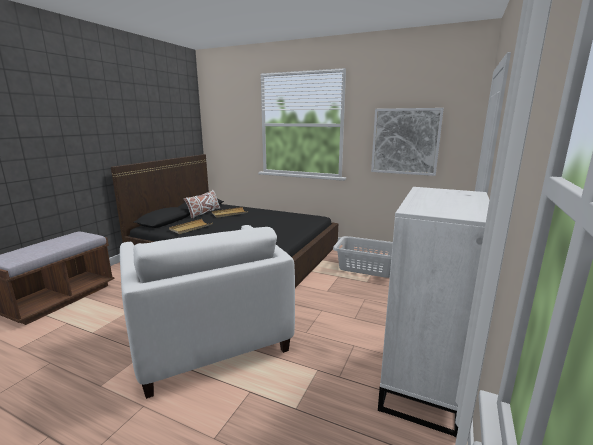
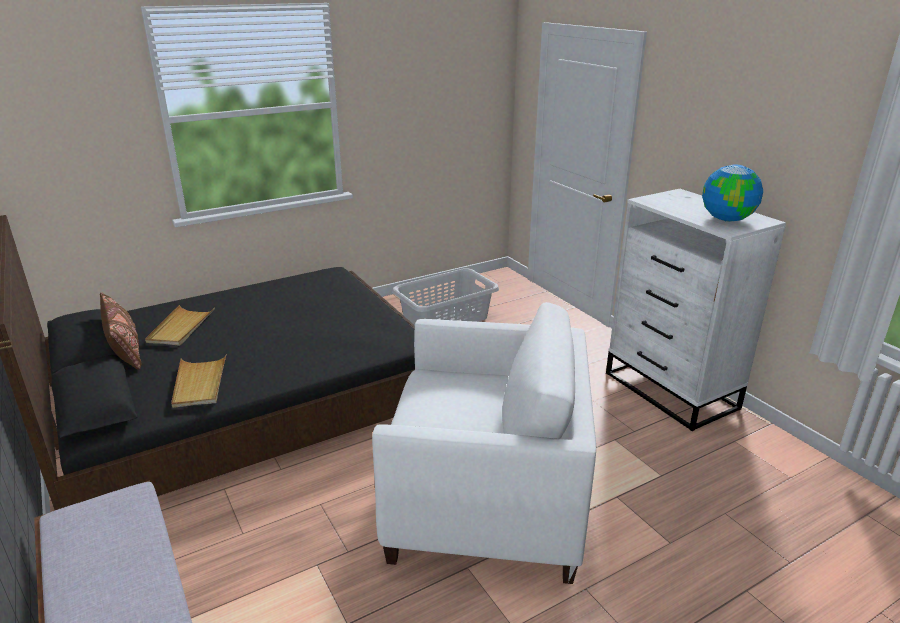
camera: 55 degrees left, 10 degrees up
white pillow [184,190,220,219] -> brown pillow [100,292,141,370]
picture [371,108,444,176] -> none
none -> globe [702,164,763,222]

